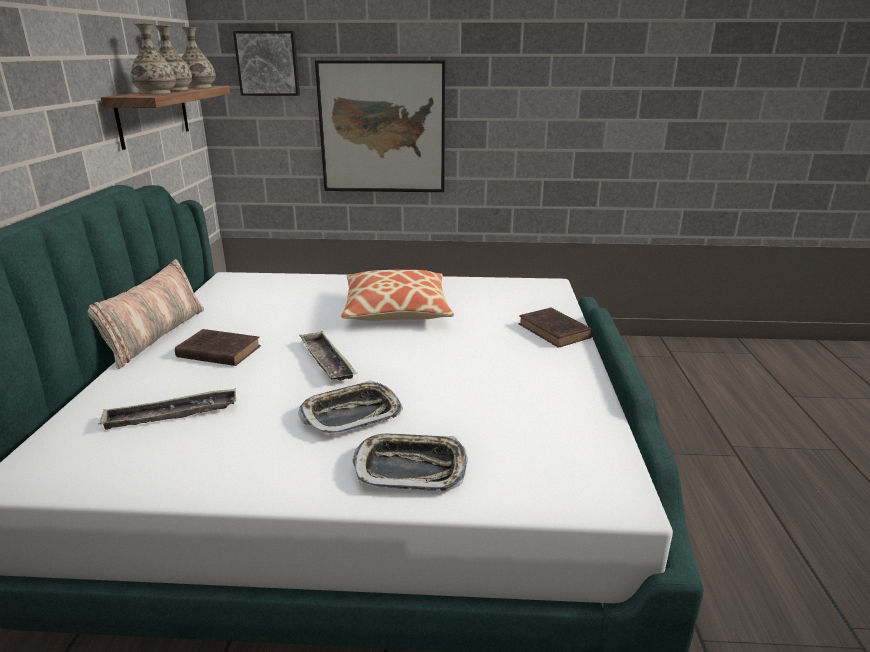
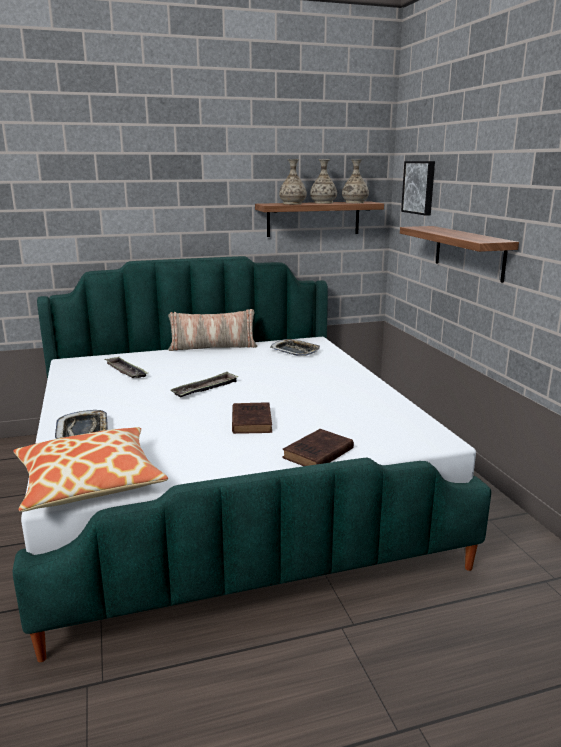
camera: 70 degrees right, 5 degrees down
brown book [175,329,261,366] -> brown book moved to [232,402,272,434]
tray [298,380,403,436] -> tray moved to [270,339,320,356]
picture [315,60,445,192] -> shelf [400,226,519,283]
pillow [341,270,454,321] -> pillow moved to [13,427,168,512]

